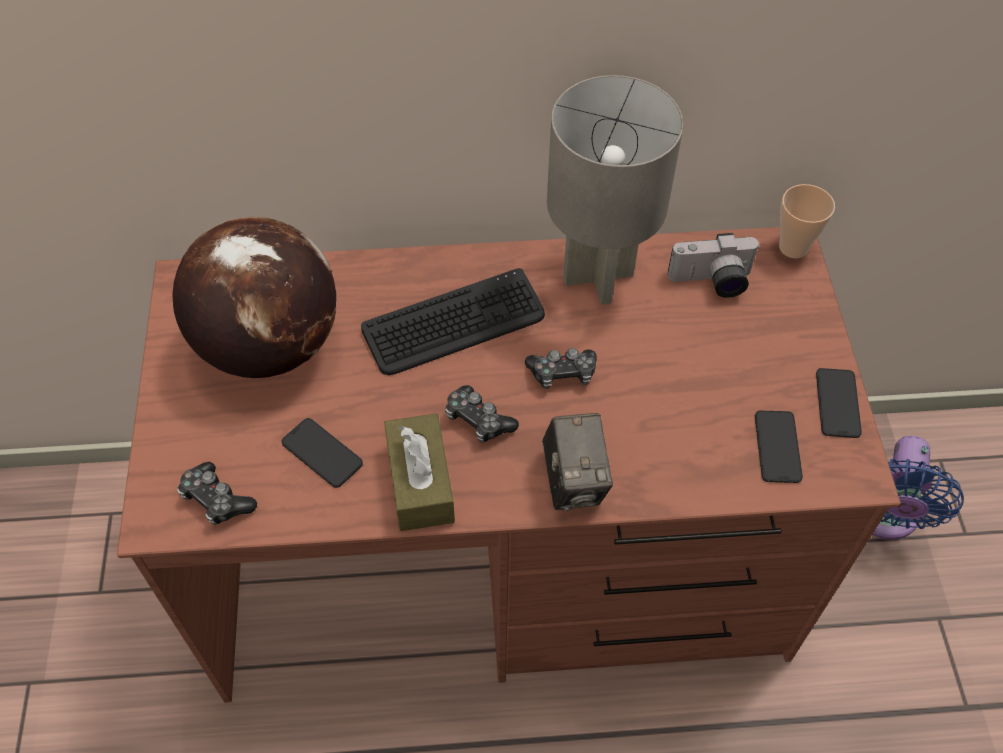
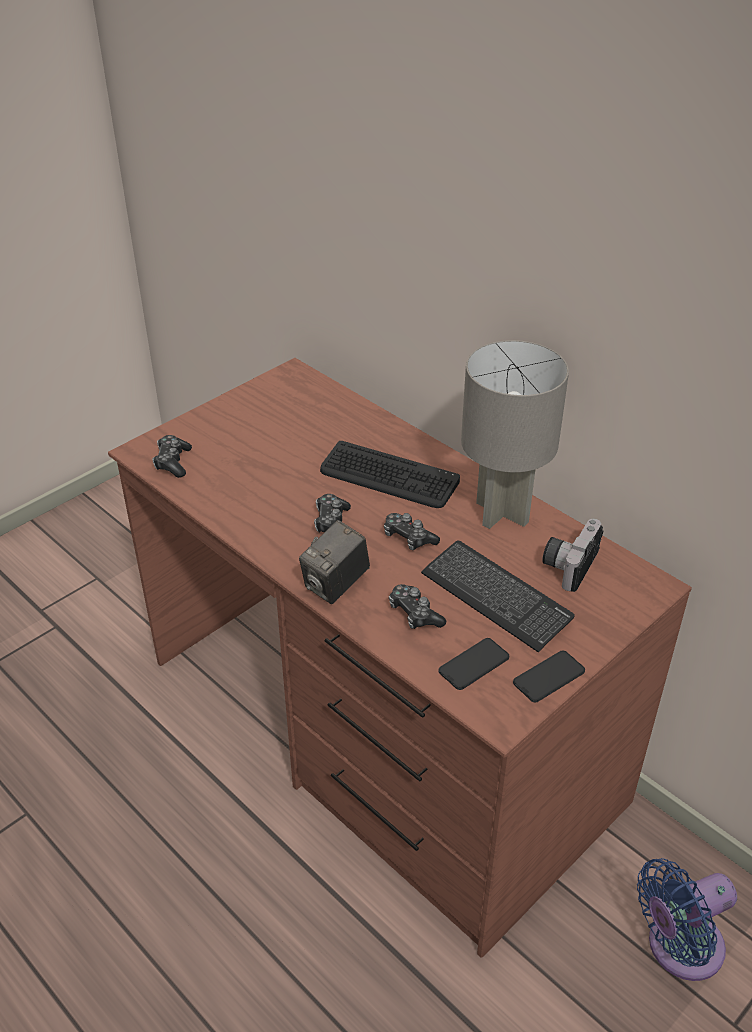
camera: 50 degrees right, 15 degrees down
globe [172,217,336,378] -> none
phone [282,418,363,488] -> none
brown tissue box [384,413,455,531] -> none
camera [668,233,760,298] -> camera turned 75 degrees clockwise [542,519,603,592]
cup [779,184,835,258] -> none
none -> game controller [389,584,446,629]
none -> keyboard [421,540,575,653]

